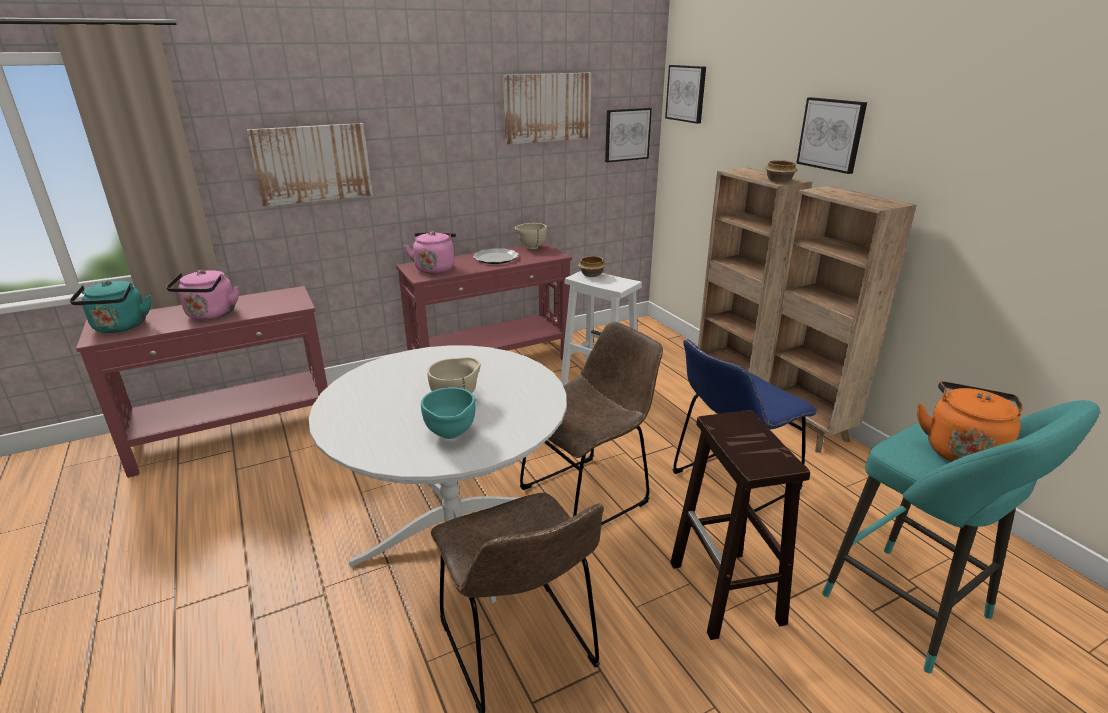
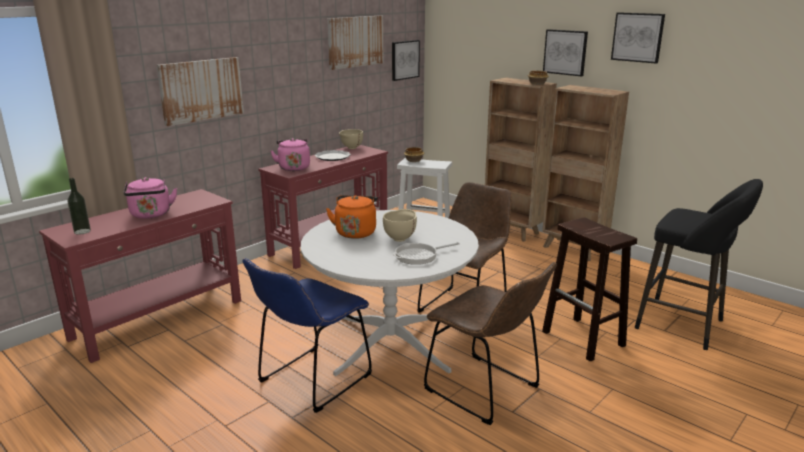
camera: 20 degrees left, 5 degrees down
turquoise kettle [70,280,151,333] -> bottle [68,178,91,235]
turquoise bowl [421,387,476,439] -> frying pan [393,242,460,265]
picture [665,65,706,124] -> picture moved to [611,12,665,64]
blue chair [672,339,817,512] -> blue chair moved to [243,258,372,413]
turquoise stool [822,400,1100,674] -> black stool [635,179,763,350]
orange kettle [917,381,1023,462] -> orange kettle moved to [326,195,378,239]

